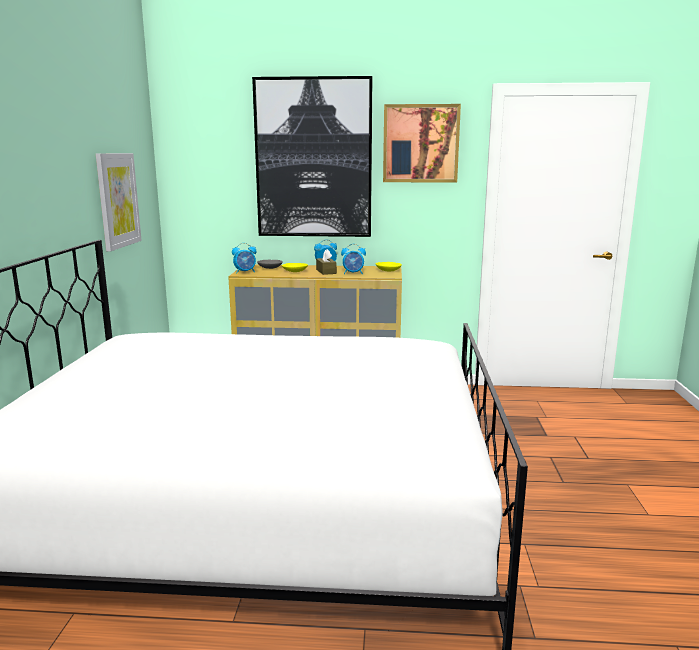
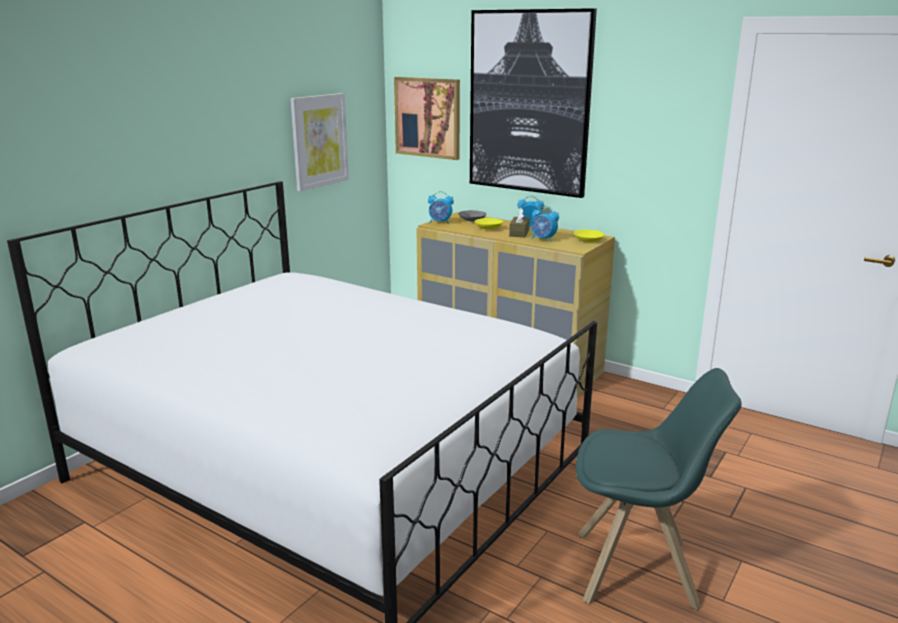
camera: 30 degrees right, 5 degrees up
picture [383,104,461,183] -> picture moved to [394,77,460,160]
none -> turquoise chair [576,368,742,610]

